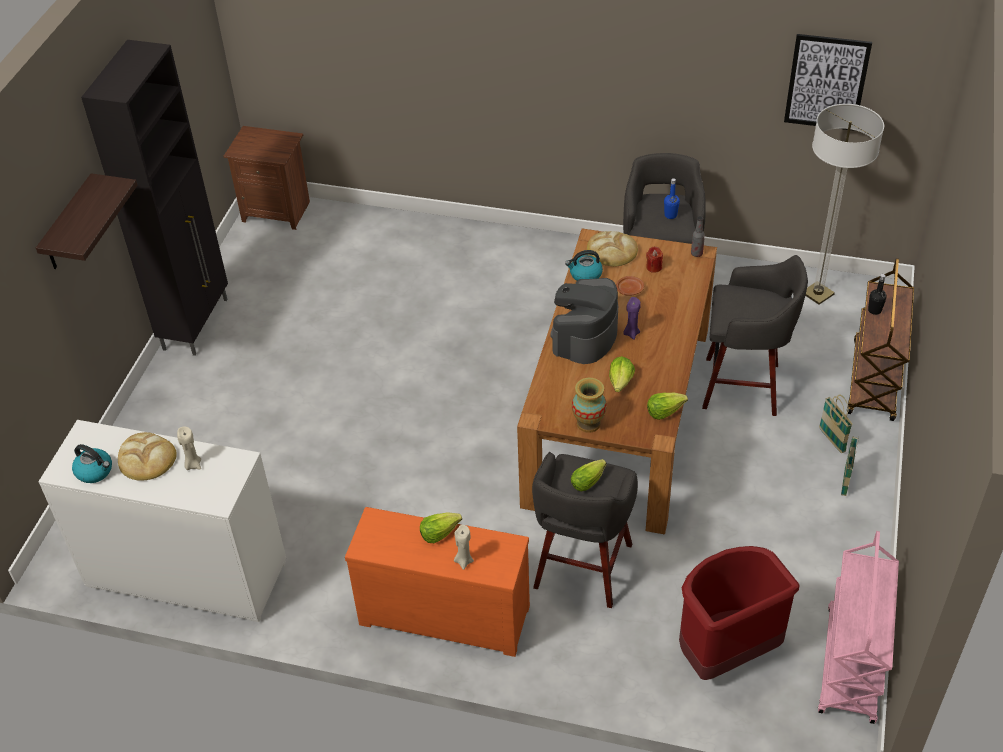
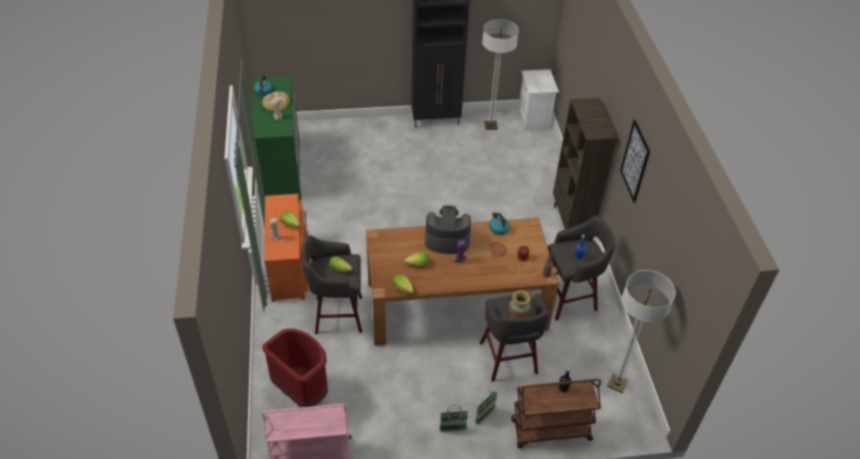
camera: 65 degrees right, 0 degrees up
shelf [36,173,138,269] -> none
white dresser [39,420,286,622] -> green dresser [252,76,301,201]
brown nightstand [224,126,310,230] -> white nightstand [518,69,559,131]
vase [572,378,607,433] -> vase moved to [509,290,531,318]
bread [587,231,638,267] -> none
picture [784,34,872,131] -> picture moved to [620,120,650,203]
none -> floor lamp [482,19,519,130]
none -> brown bookcase [553,98,617,229]

